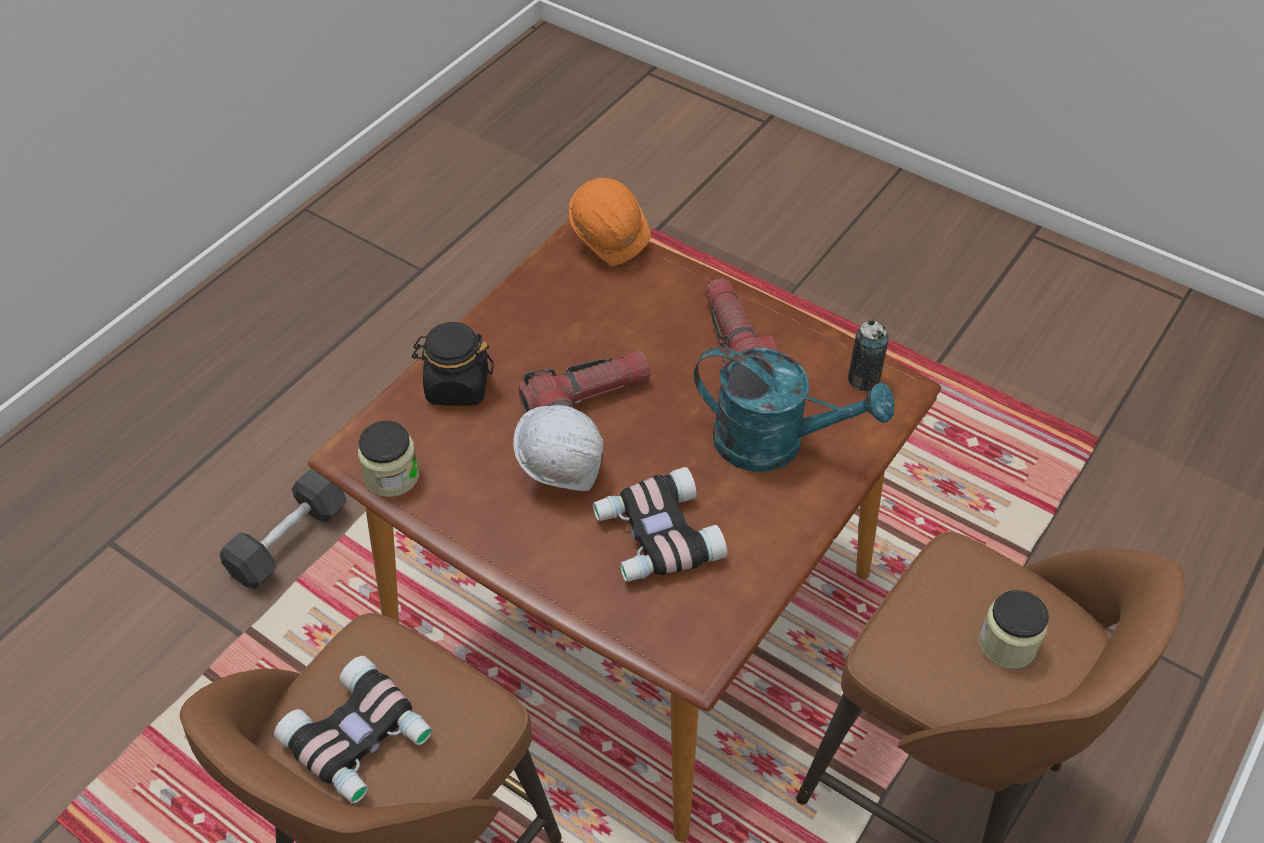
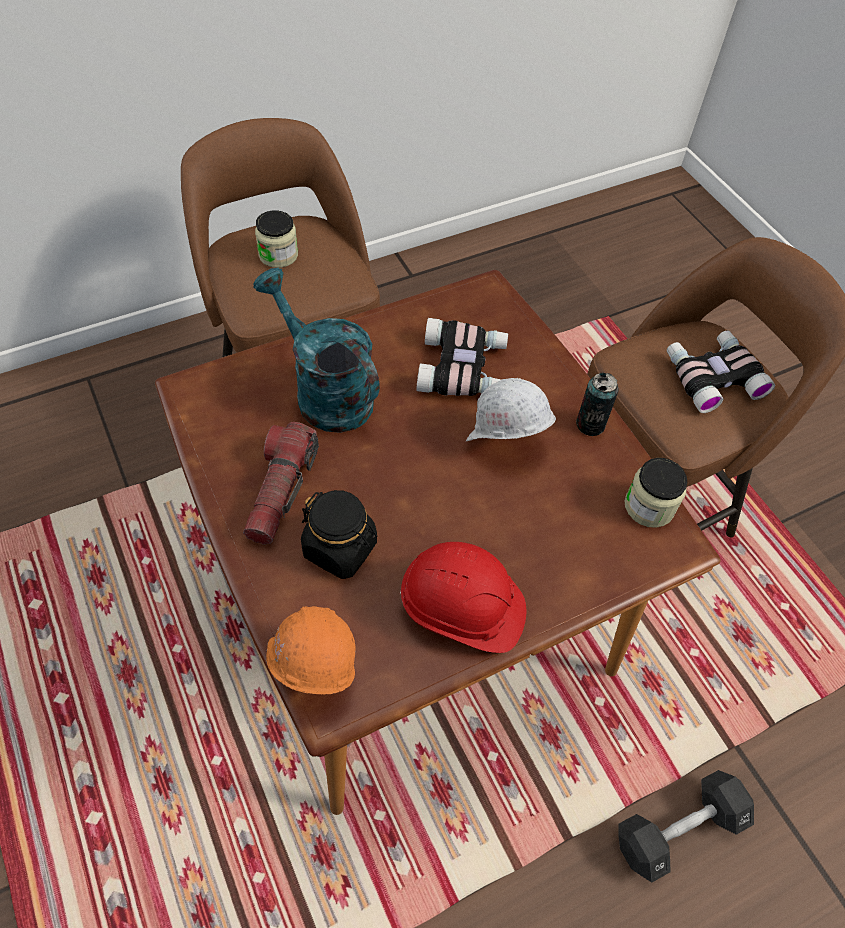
camera: 155 degrees left, 5 degrees up
black jar [412,322,494,406] -> black jar moved to [301,490,377,579]
flashlight [519,351,650,413] -> none
can [848,320,889,391] -> can moved to [576,373,618,436]
none -> red hard hat [400,542,526,653]

